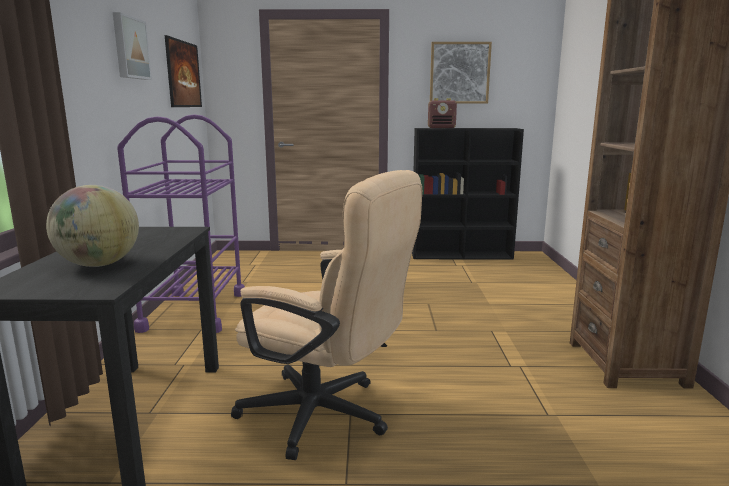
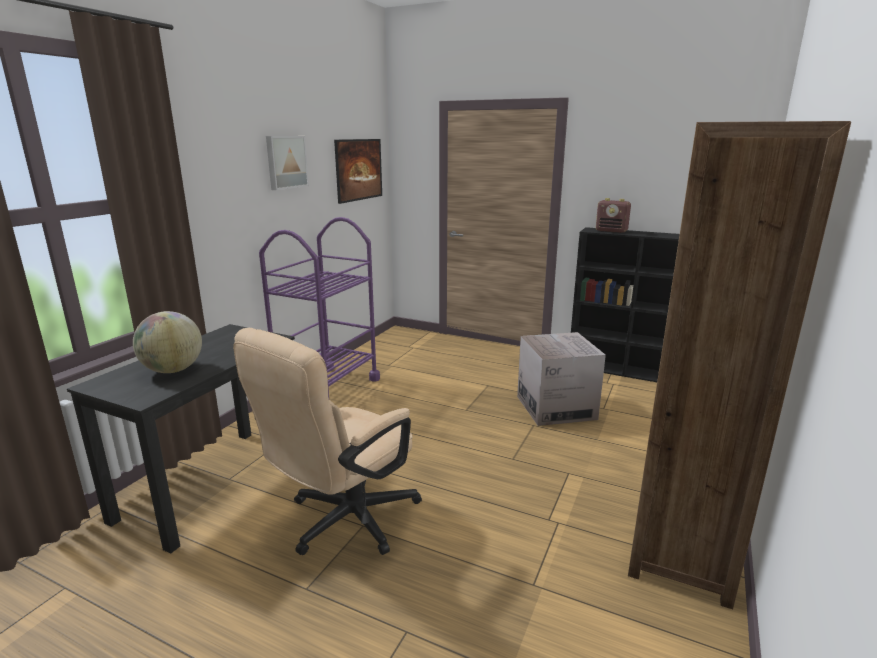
camera: 25 degrees right, 5 degrees up
beige office chair [231,170,422,460] -> beige office chair turned 75 degrees clockwise [233,328,422,555]
picture [430,42,492,104] -> none
none -> cardboard box [517,332,606,426]

